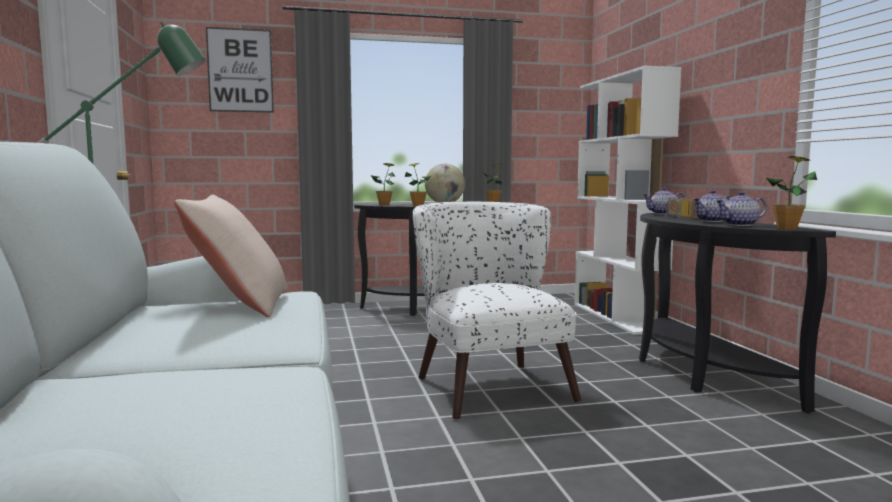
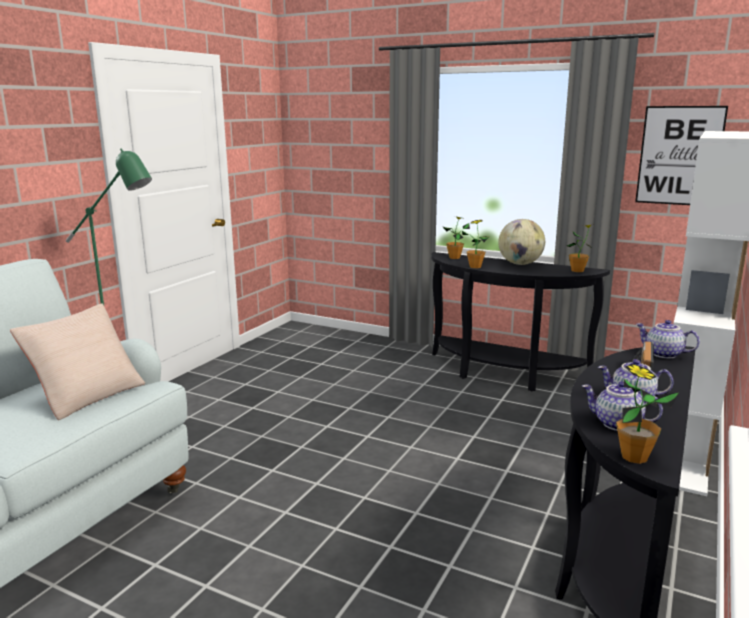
camera: 40 degrees right, 10 degrees up
picture [206,27,274,113] -> picture moved to [635,106,728,205]
white armchair [413,202,581,420] -> none

